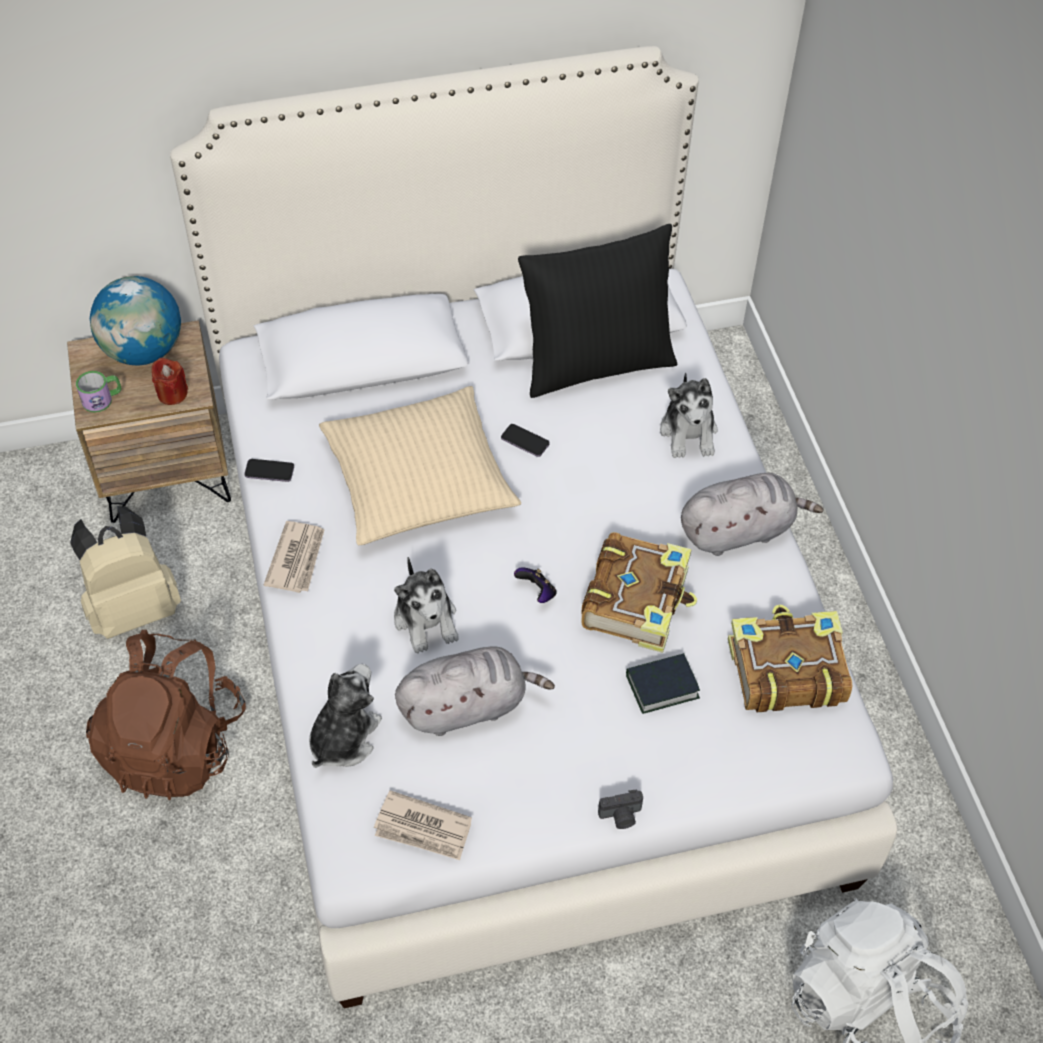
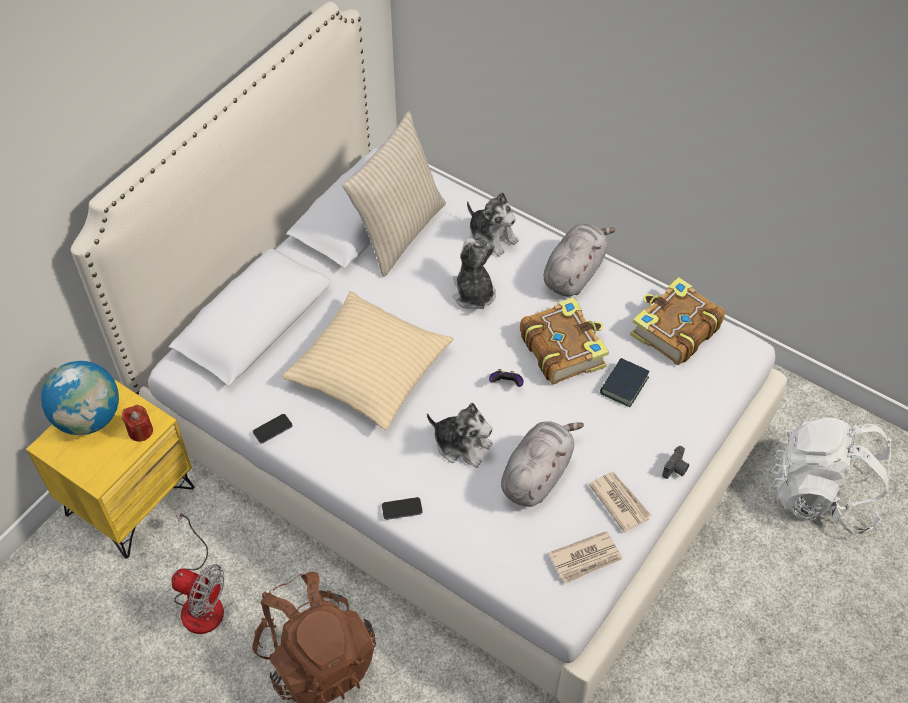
camera: 40 degrees left, 0 degrees up
brown nightstand [67,320,231,523] -> yellow nightstand [26,380,194,559]
beige backpack [70,506,181,639] -> fan [172,505,224,634]
mug [76,371,122,413] -> none
newspaper [264,521,325,593] -> newspaper moved to [589,472,652,533]
plush toy [309,664,382,768] -> plush toy moved to [453,238,496,309]
phone [501,424,549,457] -> phone moved to [382,497,423,520]
black pillow [518,224,677,398] -> beige pillow [342,111,446,277]

